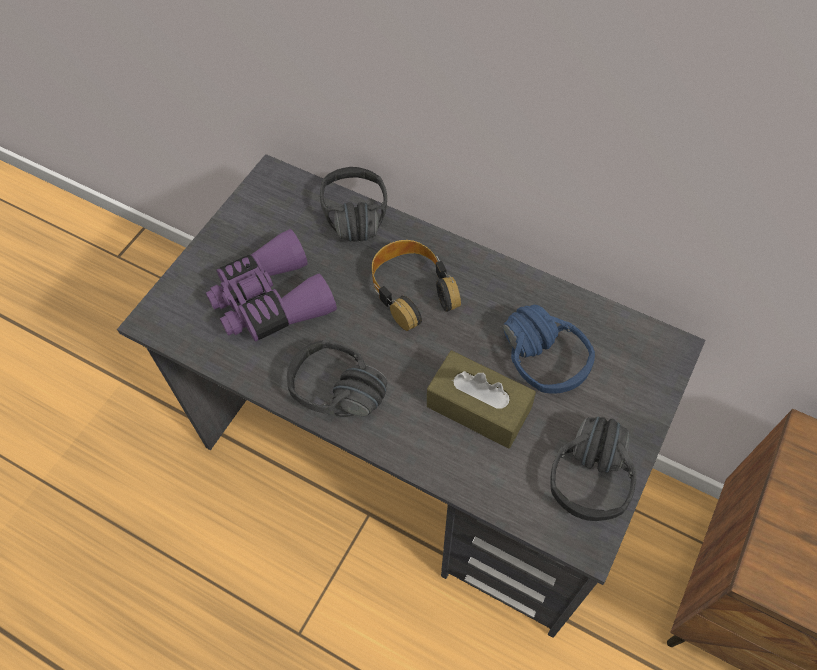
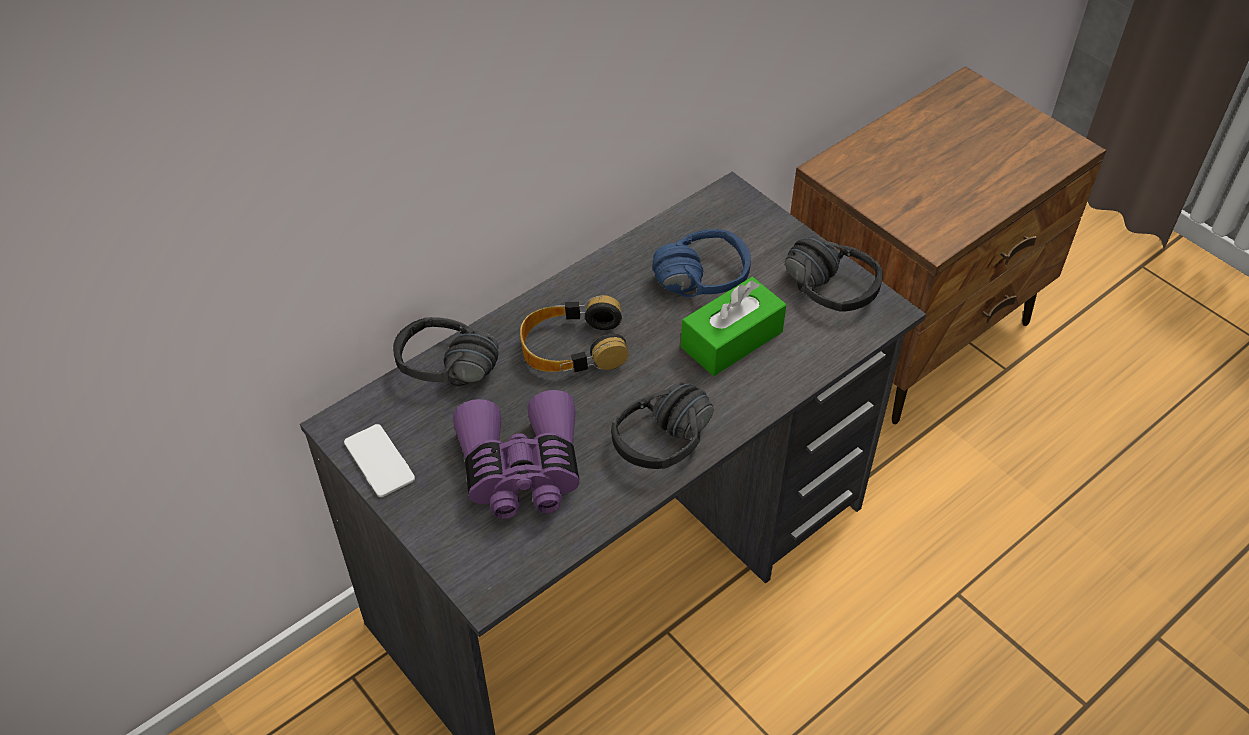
camera: 70 degrees left, 10 degrees down
brown tissue box [427,351,536,449] -> green tissue box [681,277,786,376]
none -> phone [344,424,415,497]

